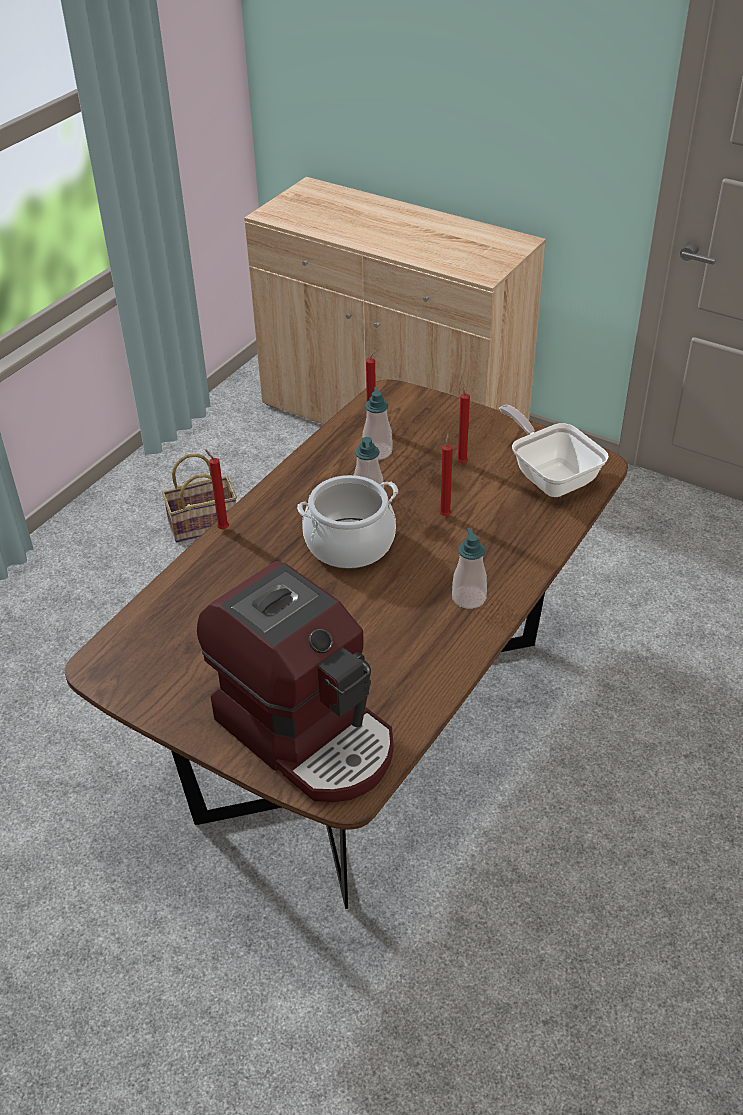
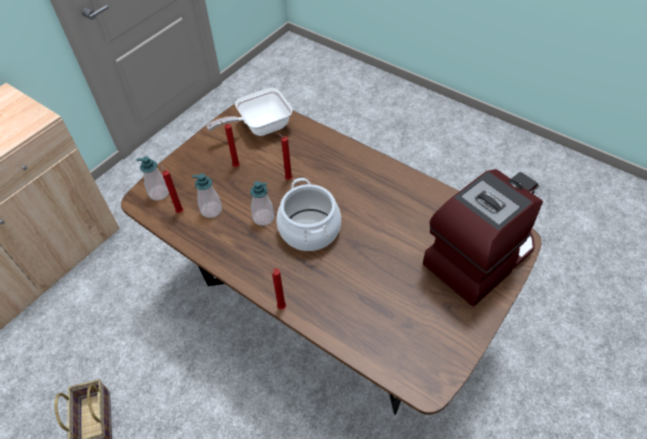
camera: 85 degrees left, 10 degrees up
soap dispenser [452,528,487,609] -> soap dispenser moved to [136,156,169,201]

